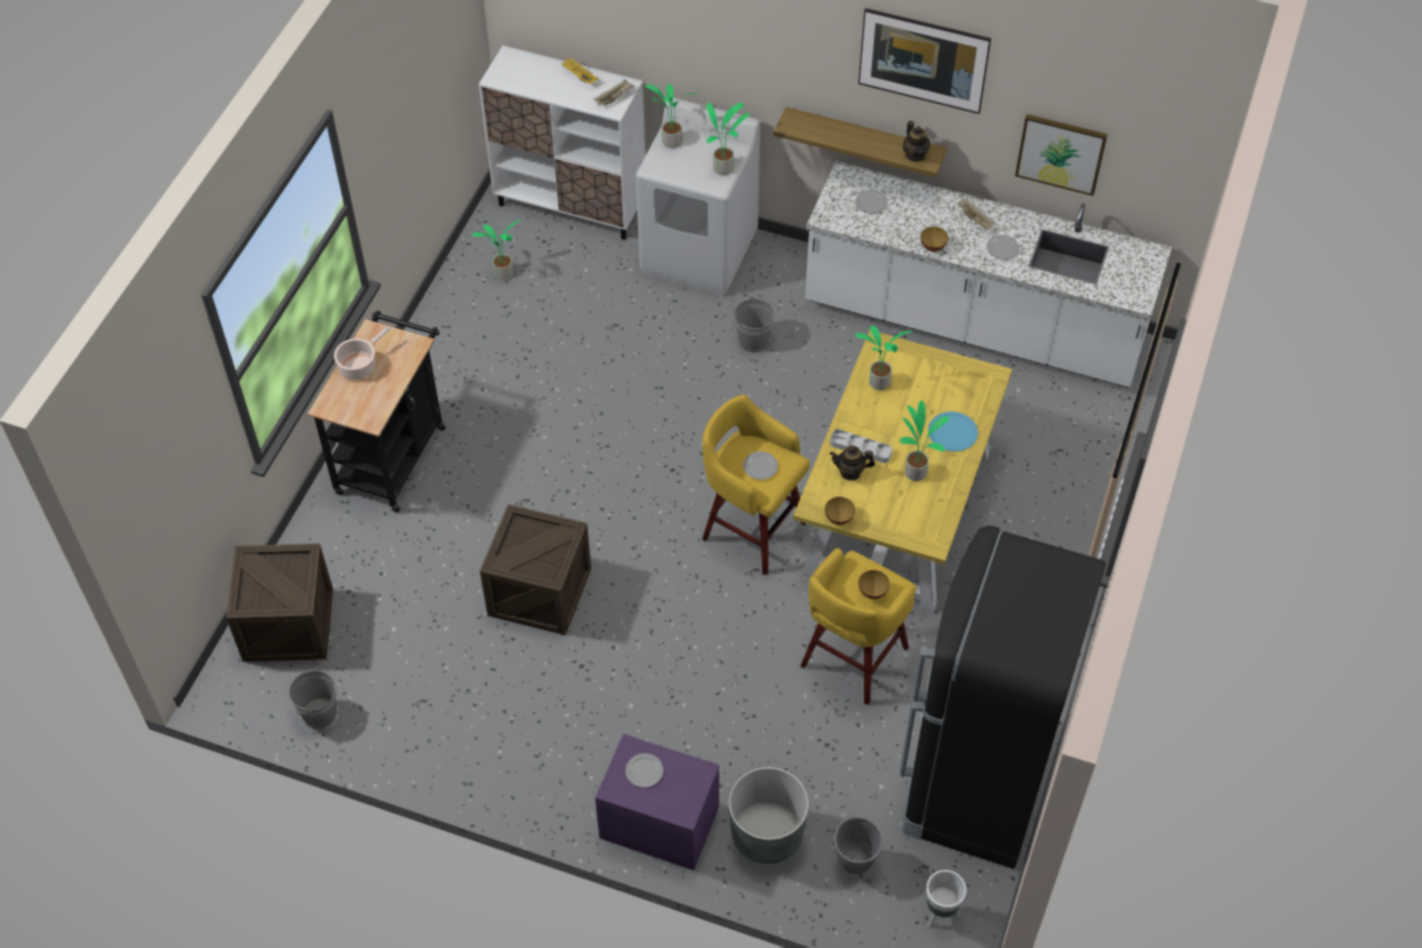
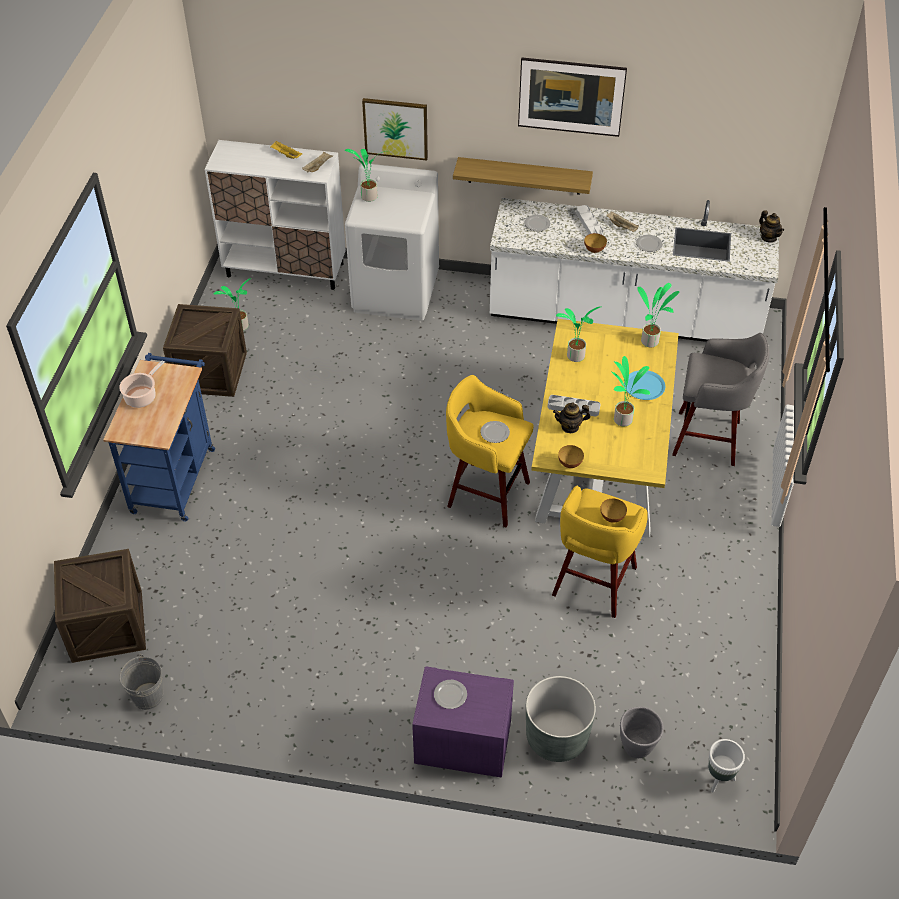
camera: 10 degrees left, 5 degrees down
black cart [308,311,446,513] -> blue cart [103,353,215,522]
crate [480,504,591,635] -> crate moved to [163,304,247,397]
potted plant [706,102,750,175] -> potted plant moved to [637,283,680,347]
grey bucket [734,299,775,352] -> none
black fridge [900,526,1105,869] -> none
teapot [902,121,930,162] -> teapot moved to [759,210,784,243]
picture [1015,114,1108,196] -> picture moved to [362,98,428,161]
none -> grey tray [576,205,604,235]
none -> grey stool [672,333,769,466]

